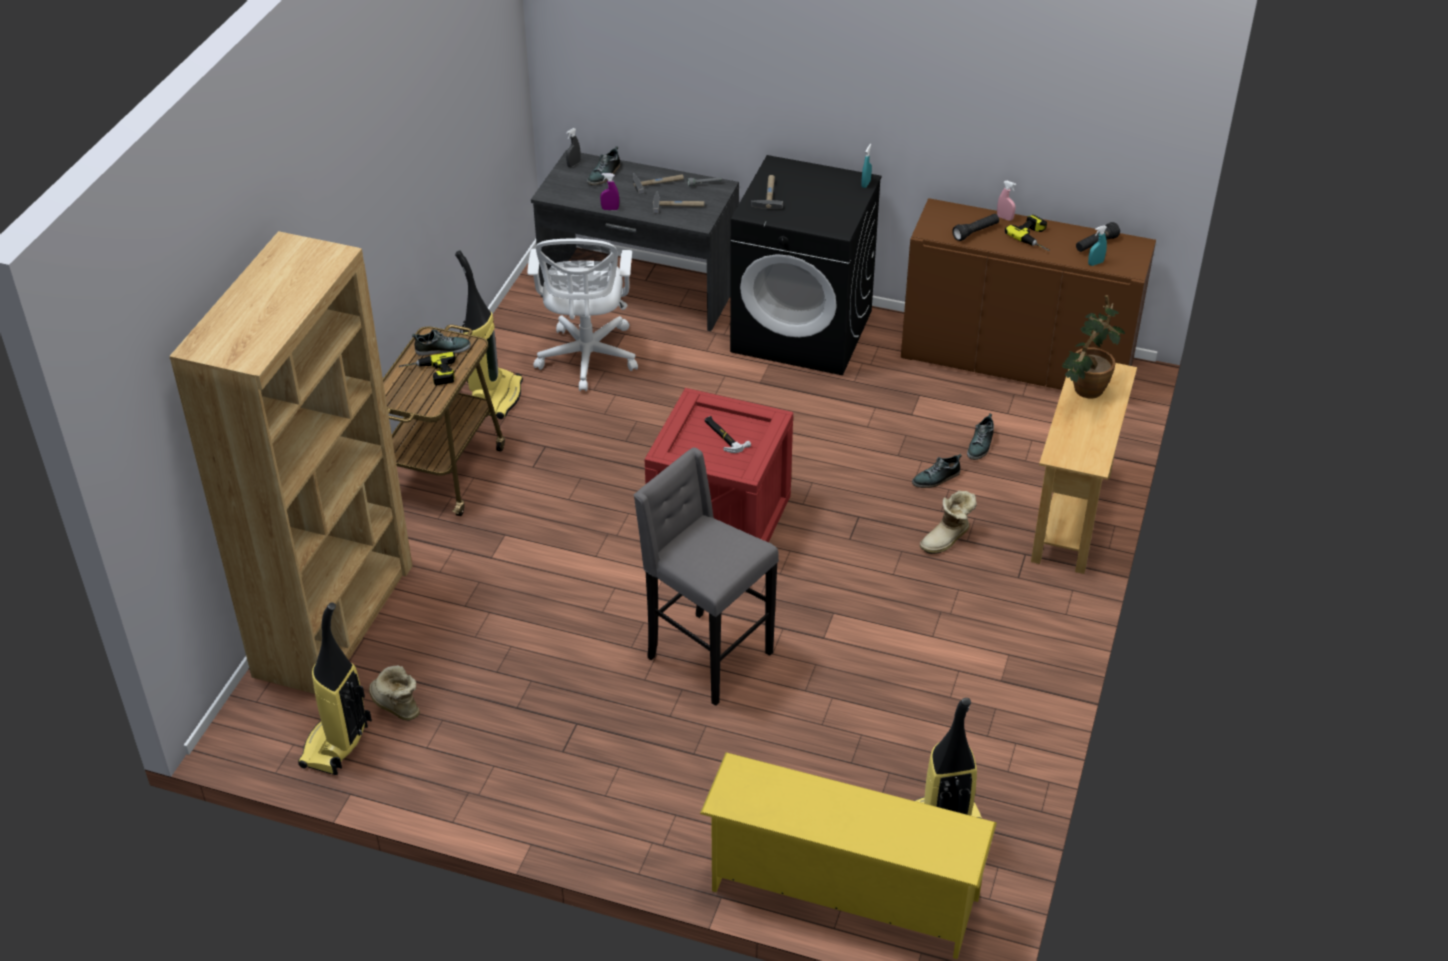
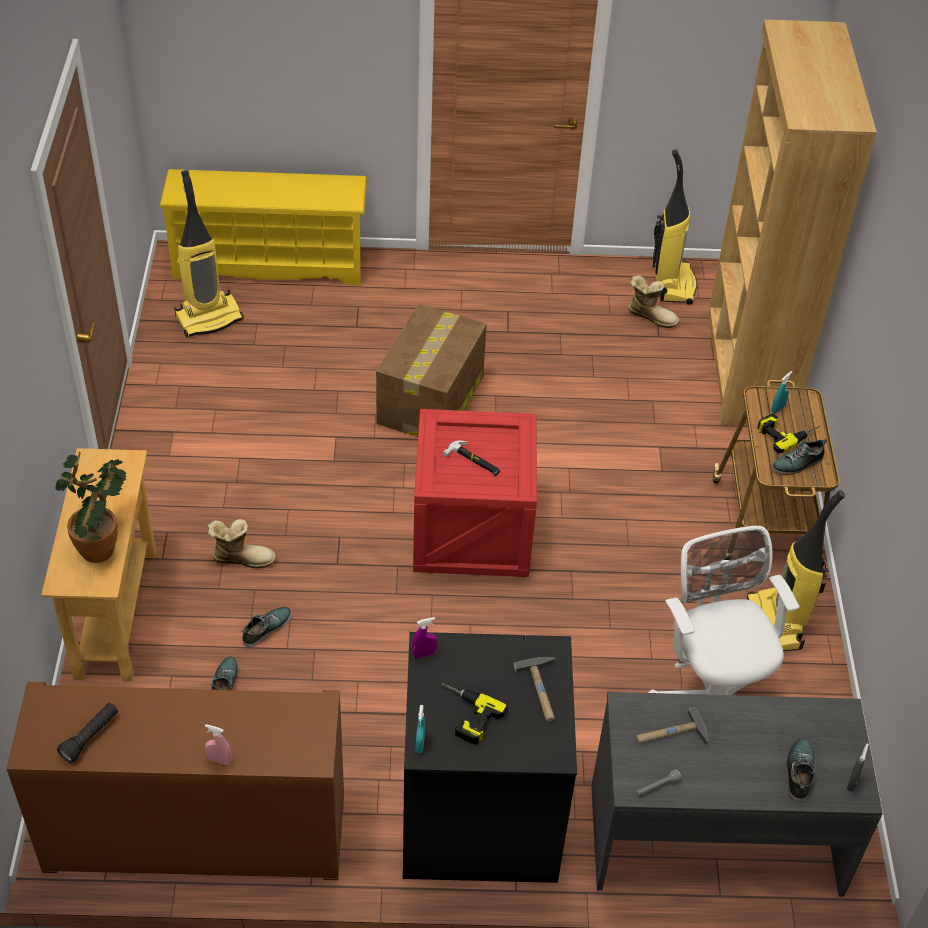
camera: 160 degrees right, 5 degrees up
purple spray bottle [600,173,619,210] -> purple spray bottle moved to [412,617,437,658]
hammer [633,173,684,194] -> none
grey stool [634,447,779,706] -> cardboard box [376,304,487,437]
boot [920,490,977,554] -> boot turned 60 degrees clockwise [207,519,276,568]
black flashlight [952,214,999,241] -> none
power drill [1005,214,1050,251] -> power drill moved to [441,683,508,745]
turquoise spray bottle [1088,226,1107,266] -> turquoise spray bottle moved to [771,371,792,414]

